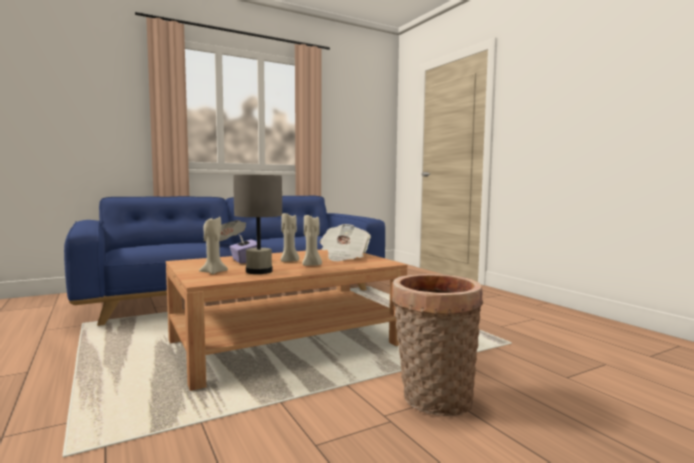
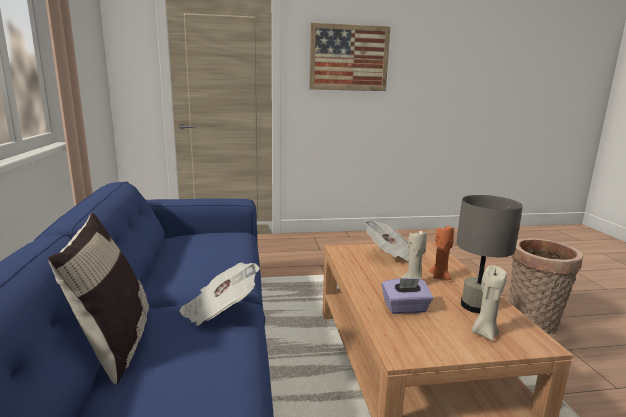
camera: 70 degrees left, 10 degrees up
beige candle [302,214,322,266] -> orange candle [429,226,454,280]
none -> pillow [48,213,149,385]
none -> picture [309,23,390,91]

